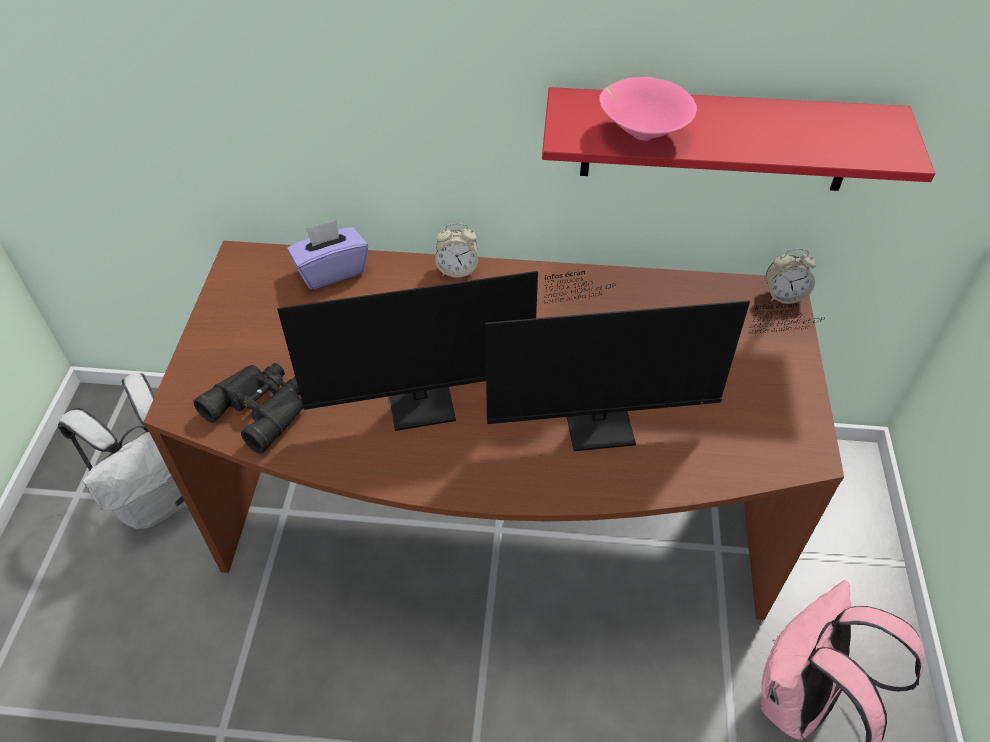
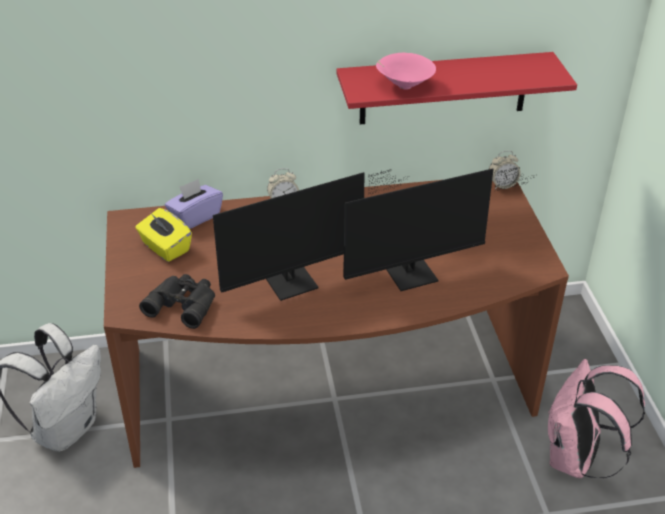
camera: 15 degrees left, 10 degrees down
none -> yellow tissue box [135,208,192,262]

